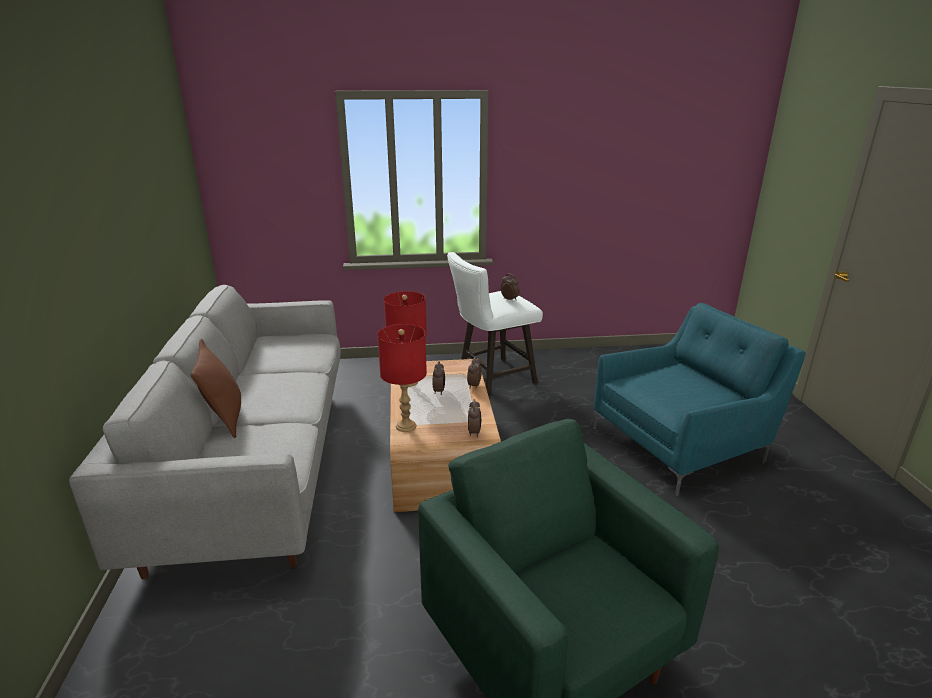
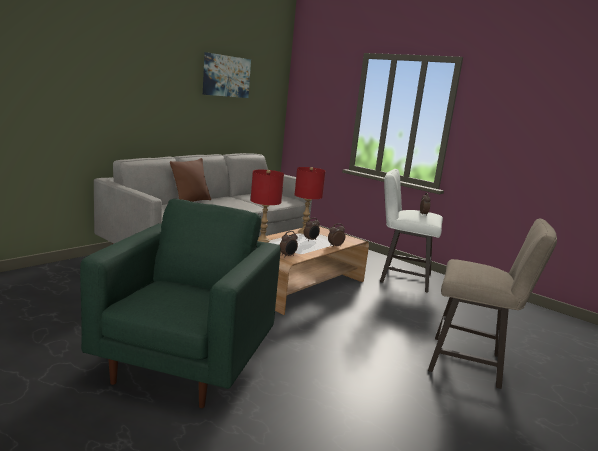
camera: 45 degrees right, 10 degrees down
turquoise armchair [593,303,806,496] -> beige stool [428,218,557,389]
none -> picture [203,52,251,98]

